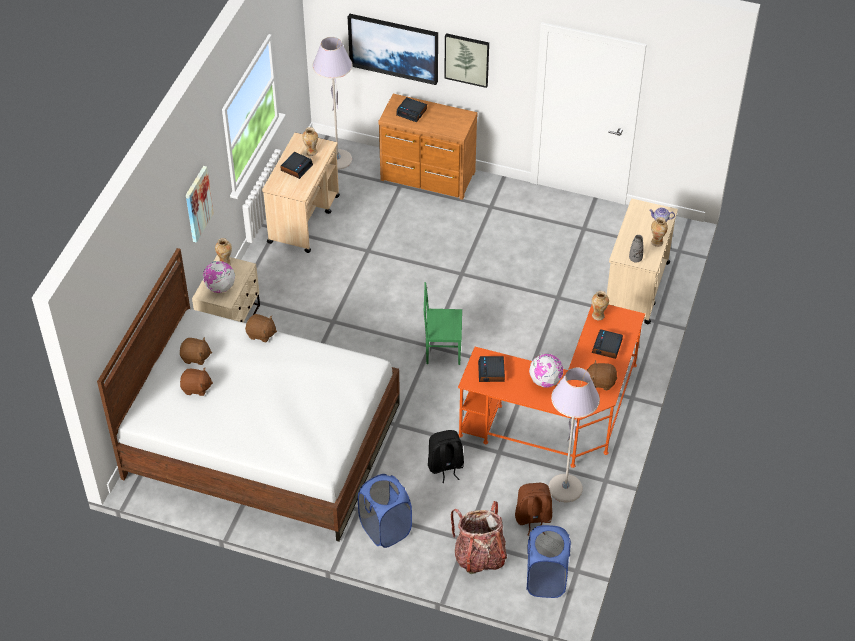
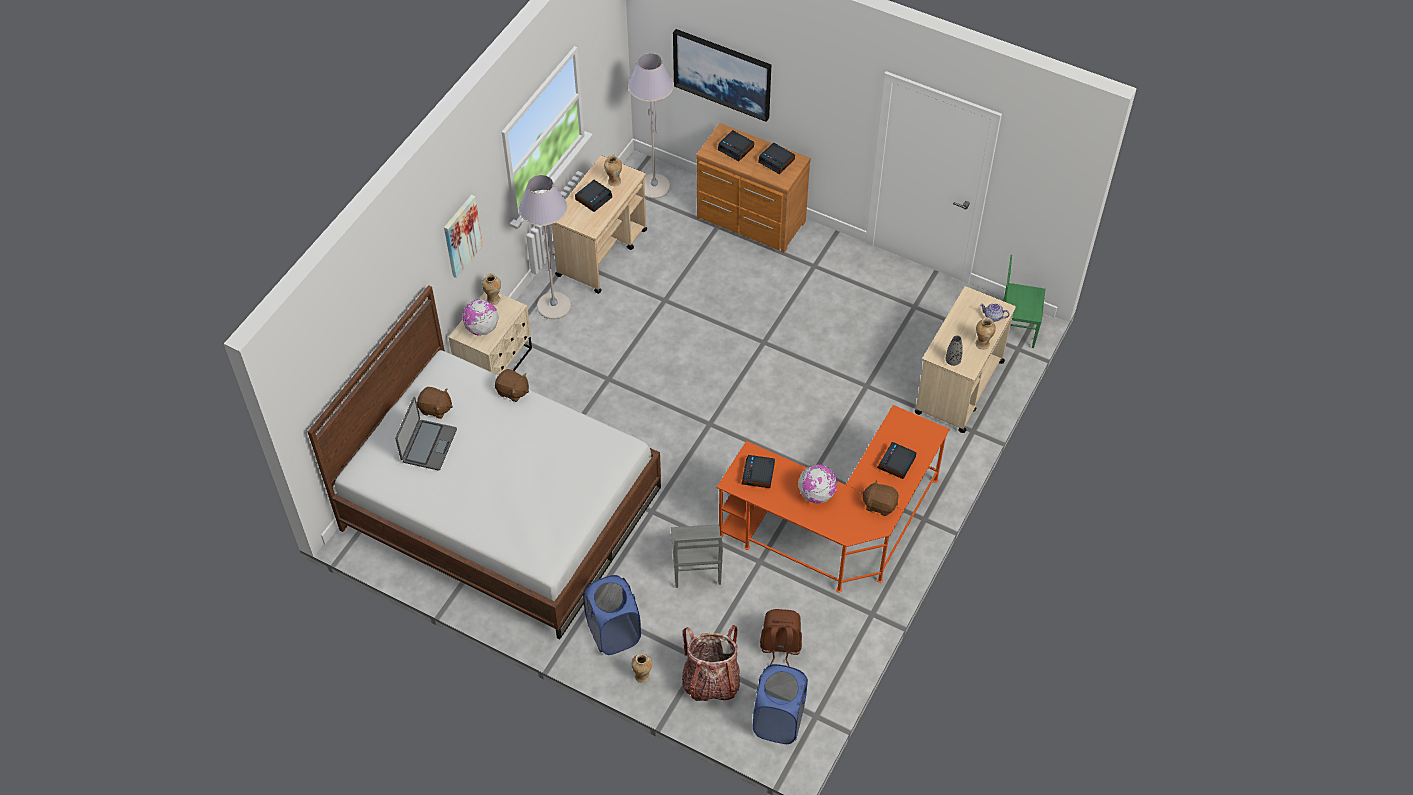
camera: 10 degrees right, 5 degrees up
brown plush toy [180,368,213,396] -> laptop [395,397,457,470]
green chair [424,282,462,365] -> green chair moved to [1003,255,1045,348]
black backpack [428,430,464,483] -> grey chair [671,524,723,588]
picture [444,33,489,88] -> none
grey floor lamp [548,367,600,502] -> grey floor lamp moved to [519,175,571,319]
vase [592,291,609,320] -> vase moved to [632,653,652,683]
none -> alarm clock [758,143,795,174]

